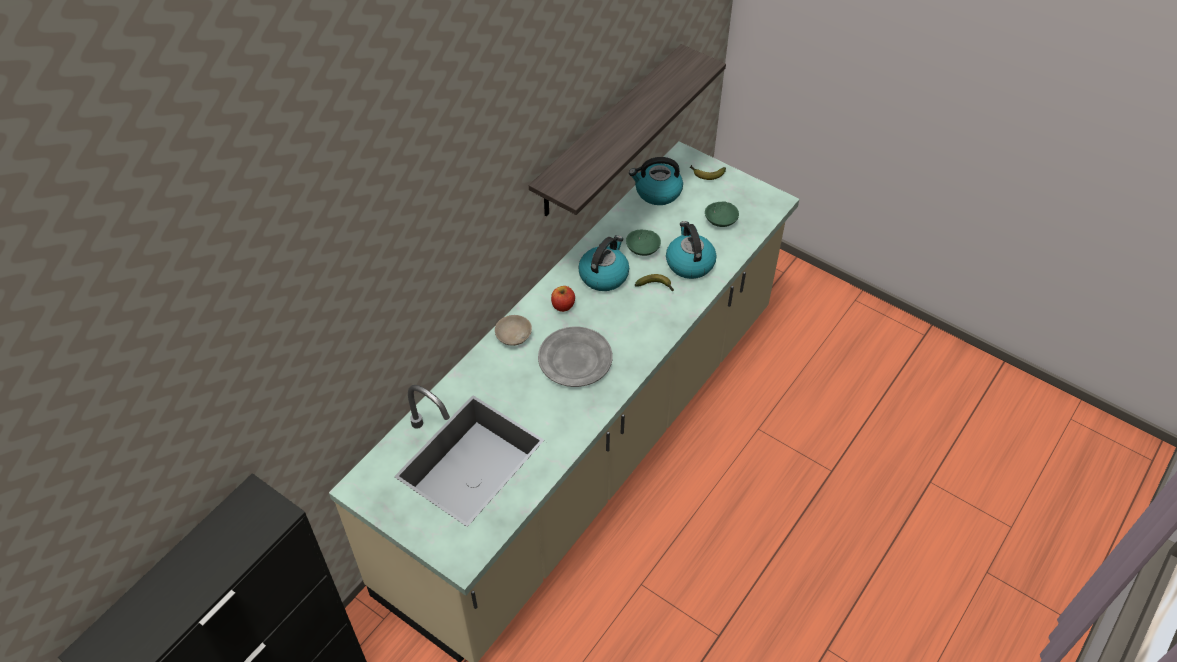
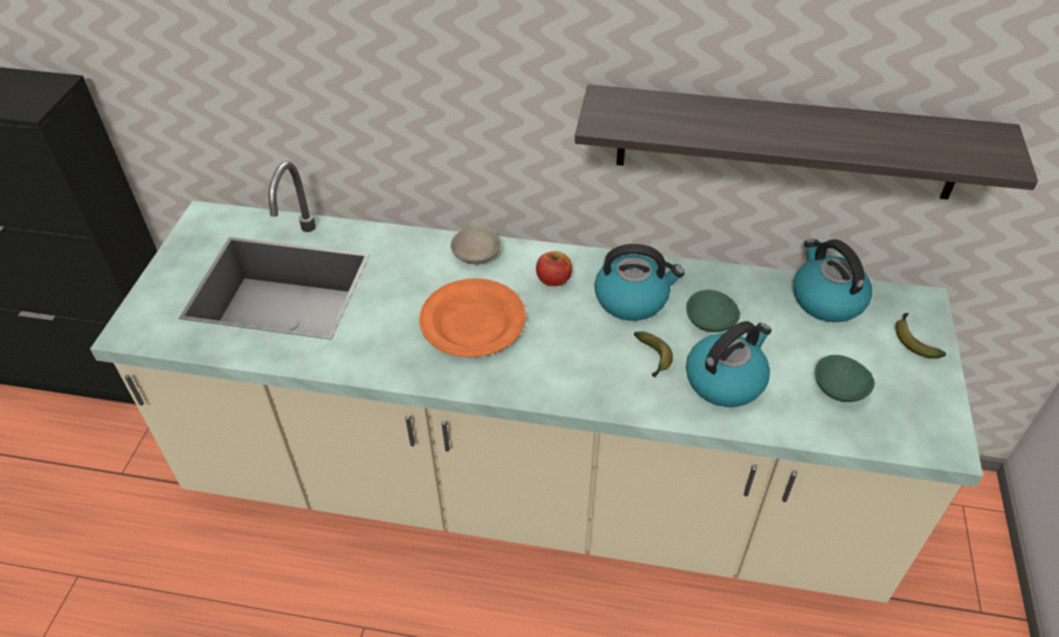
camera: 65 degrees right, 5 degrees down
grey plate [538,327,613,387] -> orange plate [419,278,526,357]

